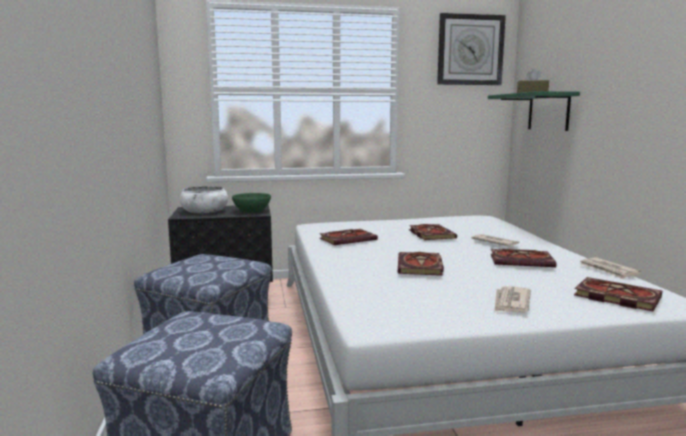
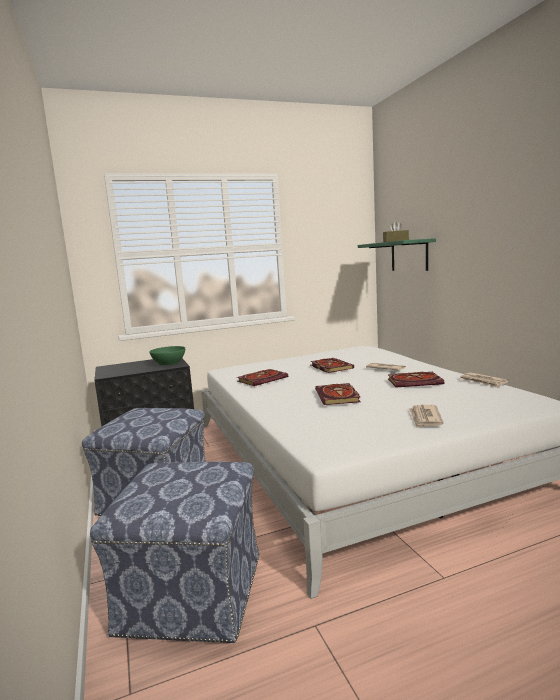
camera: 10 degrees left, 0 degrees up
white bowl [180,186,228,213] -> none
wall clock [437,13,506,85] -> none
book [574,277,662,311] -> none

